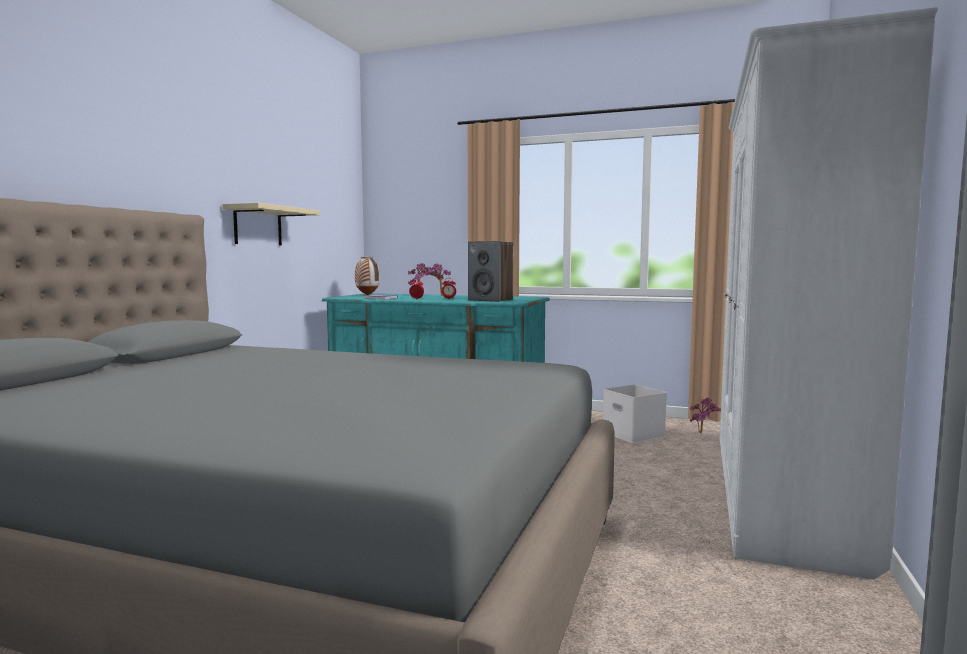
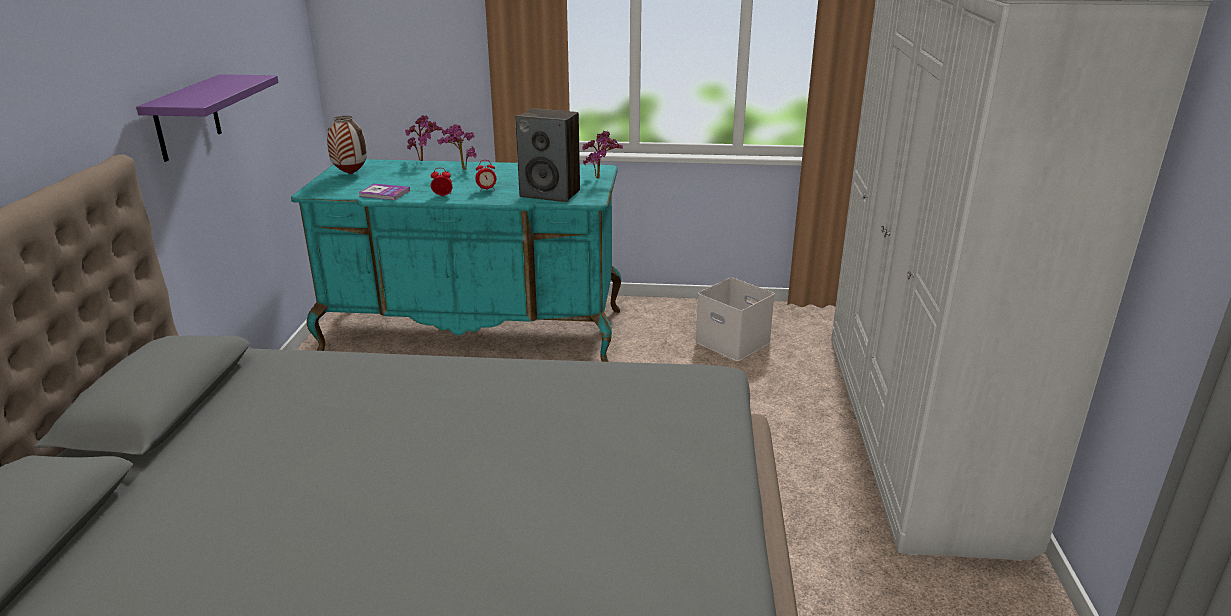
camera: 15 degrees left, 20 degrees up
beige shelf [222,203,320,245] -> purple shelf [136,74,278,162]
potted plant [690,397,721,433] -> potted plant moved to [582,131,623,179]

